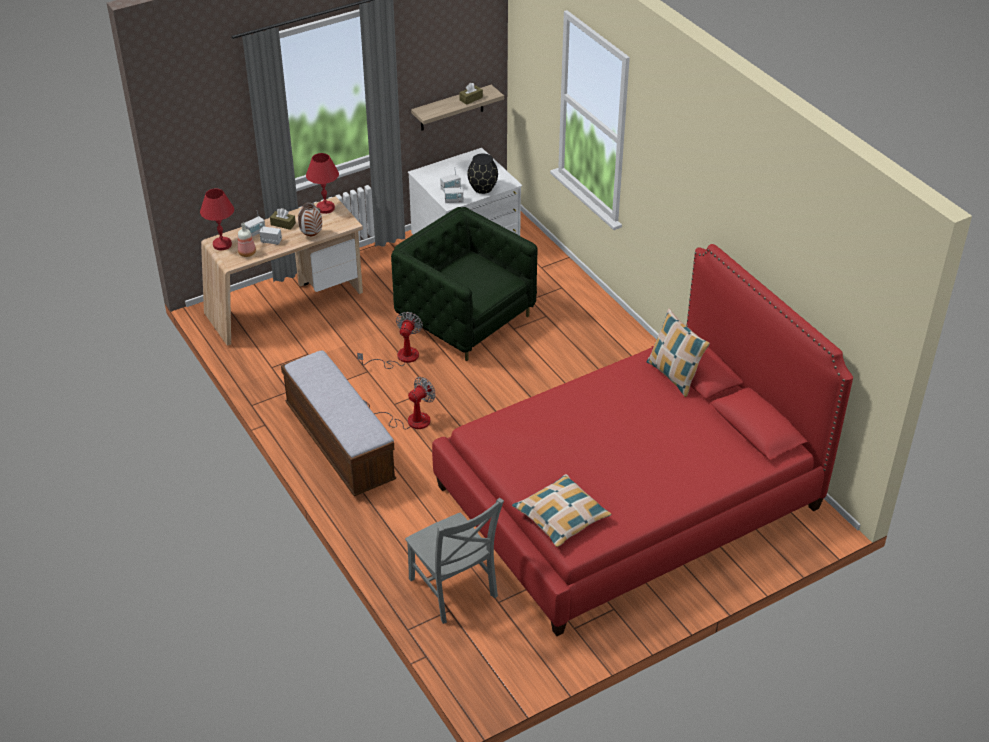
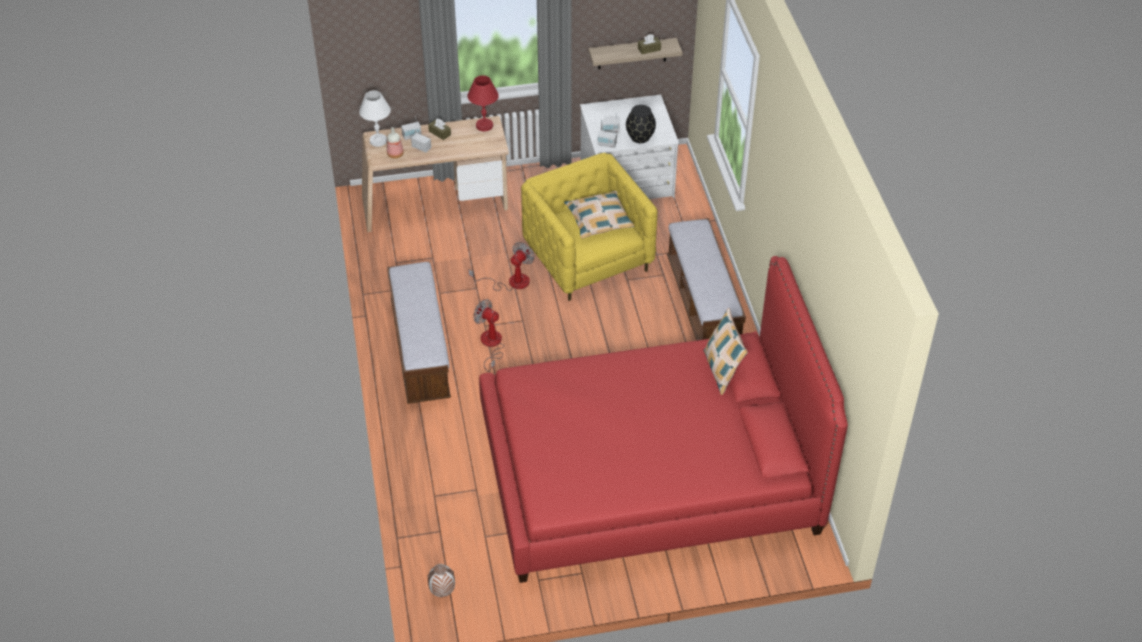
camera: 20 degrees right, 5 degrees up
red table lamp [200,189,234,250] -> white table lamp [359,90,391,147]
vase [298,202,322,236] -> vase moved to [427,564,455,597]
fan [363,377,436,429] -> fan turned 120 degrees counterclockwise [473,299,504,372]
green armchair [391,207,538,361] -> yellow armchair [521,153,658,301]
grey chair [405,498,504,624] -> none
pillow [512,474,611,547] -> pillow moved to [564,191,634,238]
none -> bench [667,218,746,341]

